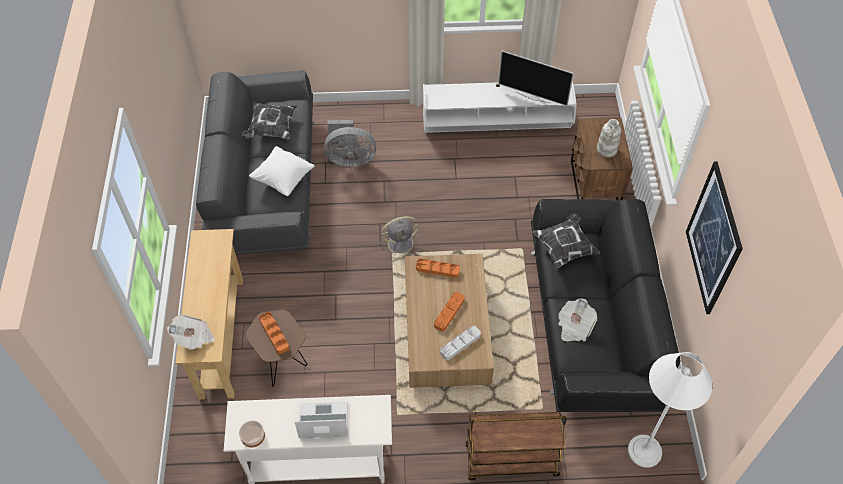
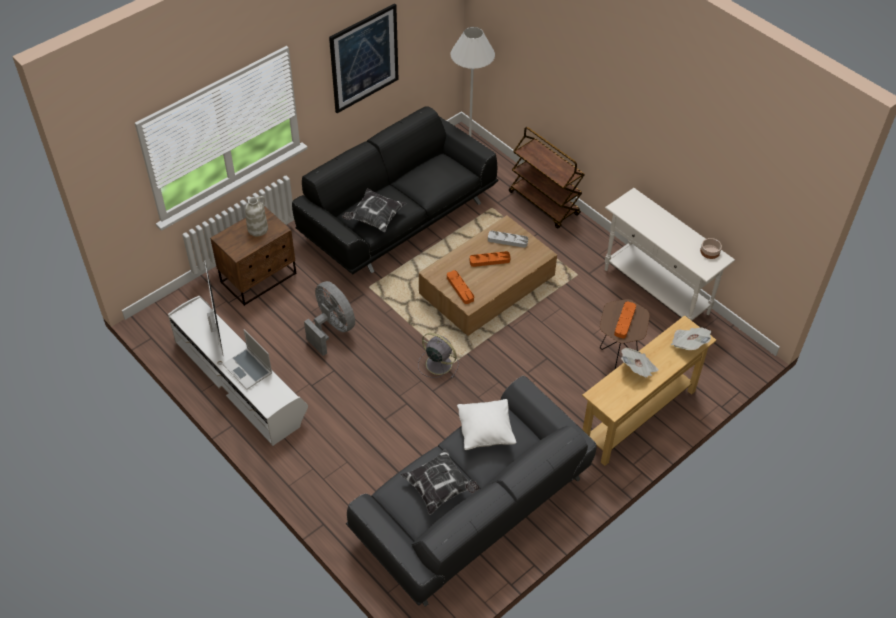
camera: 130 degrees left, 5 degrees down
laptop [294,402,348,438] -> laptop moved to [223,329,272,390]
grey fan [324,120,376,167] -> grey fan moved to [304,281,355,356]
newspaper [558,298,597,341] -> newspaper moved to [621,348,659,378]

